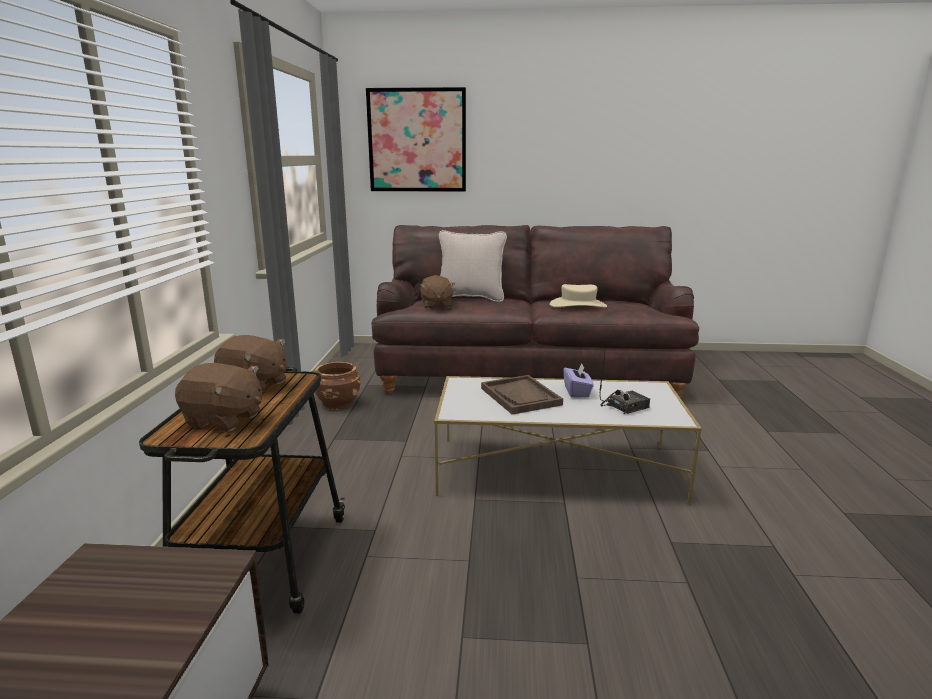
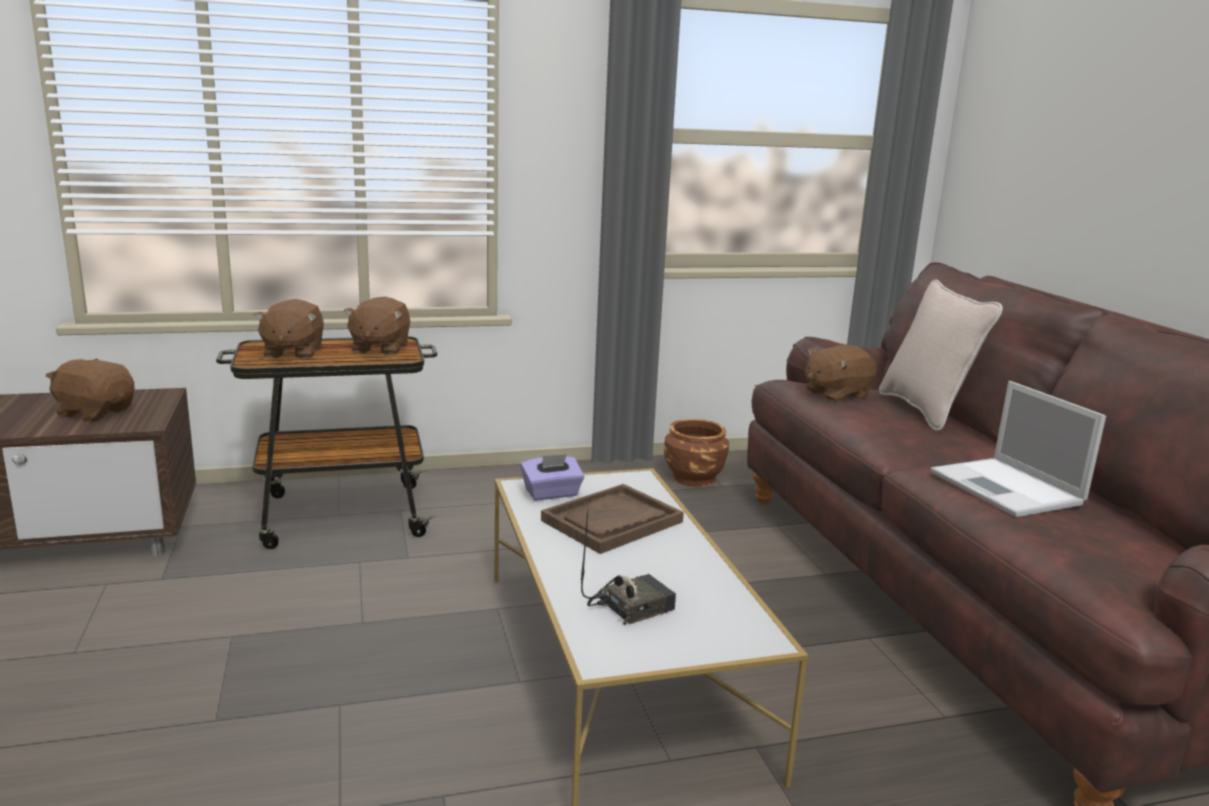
camera: 70 degrees right, 0 degrees up
picture [366,87,466,192] -> none
beige hat [550,284,607,307] -> laptop [930,381,1106,517]
purple tissue box [563,363,594,398] -> purple tissue box moved to [521,454,584,501]
radio [599,353,650,414] -> radio turned 75 degrees counterclockwise [581,511,676,625]
none -> brown plush toy [46,359,135,422]

